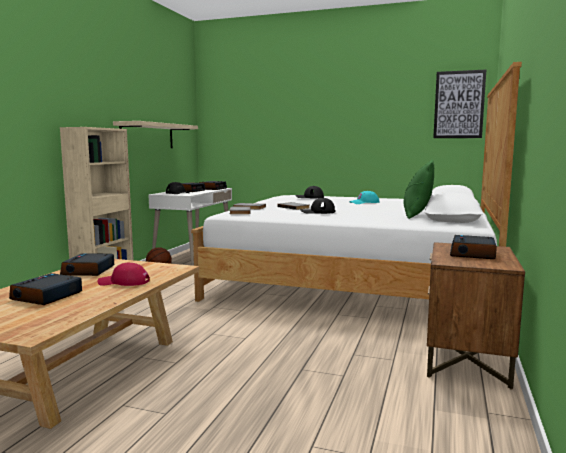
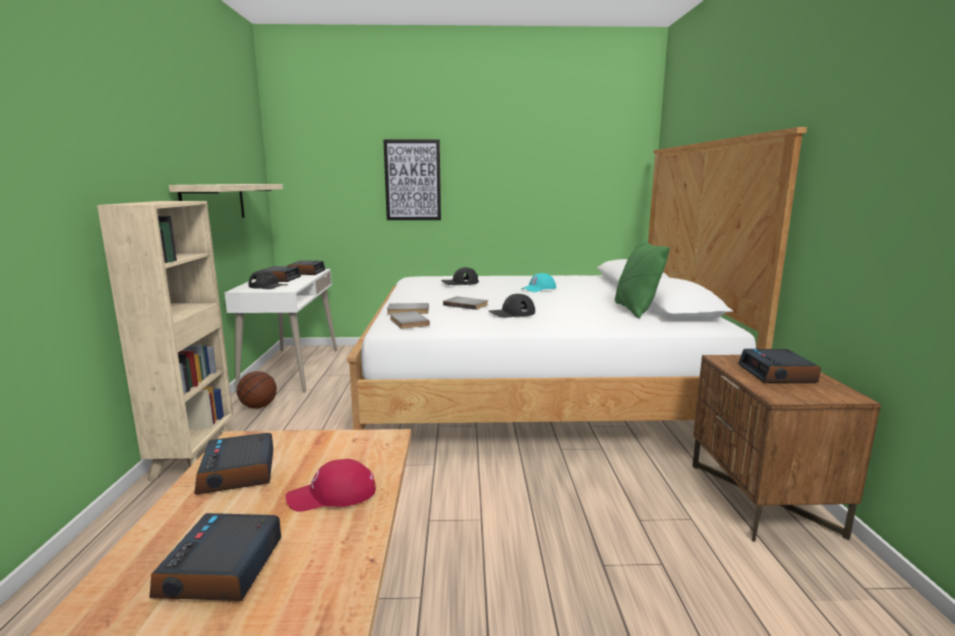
camera: 20 degrees left, 5 degrees up
picture [433,70,486,138] -> picture moved to [383,139,441,220]

